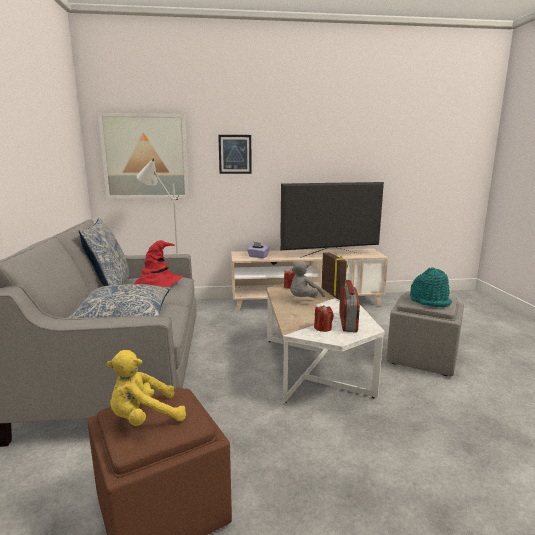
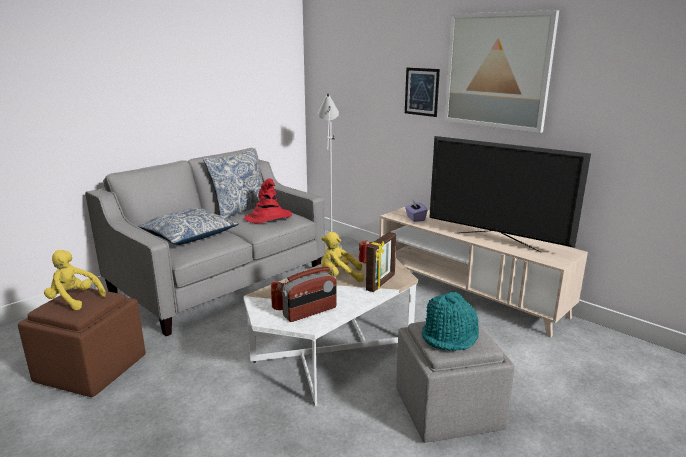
camera: 50 degrees right, 5 degrees up
picture [98,113,189,199] -> picture moved to [444,10,559,133]
grey plush toy [290,261,325,298] -> yellow plush toy [321,232,364,282]

